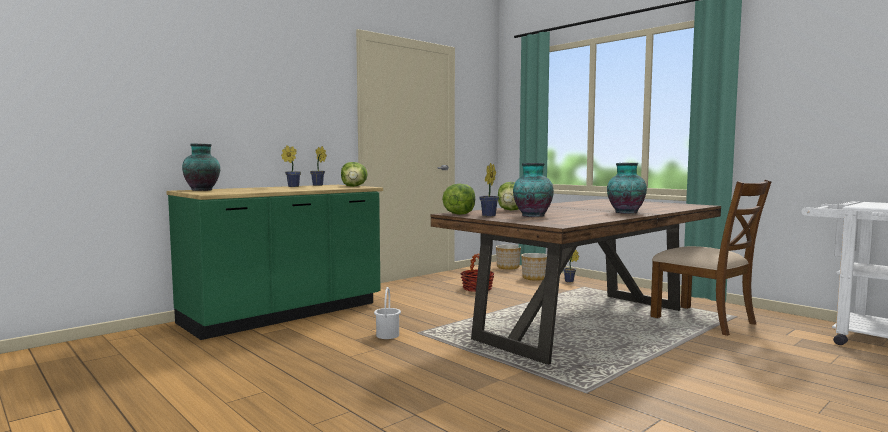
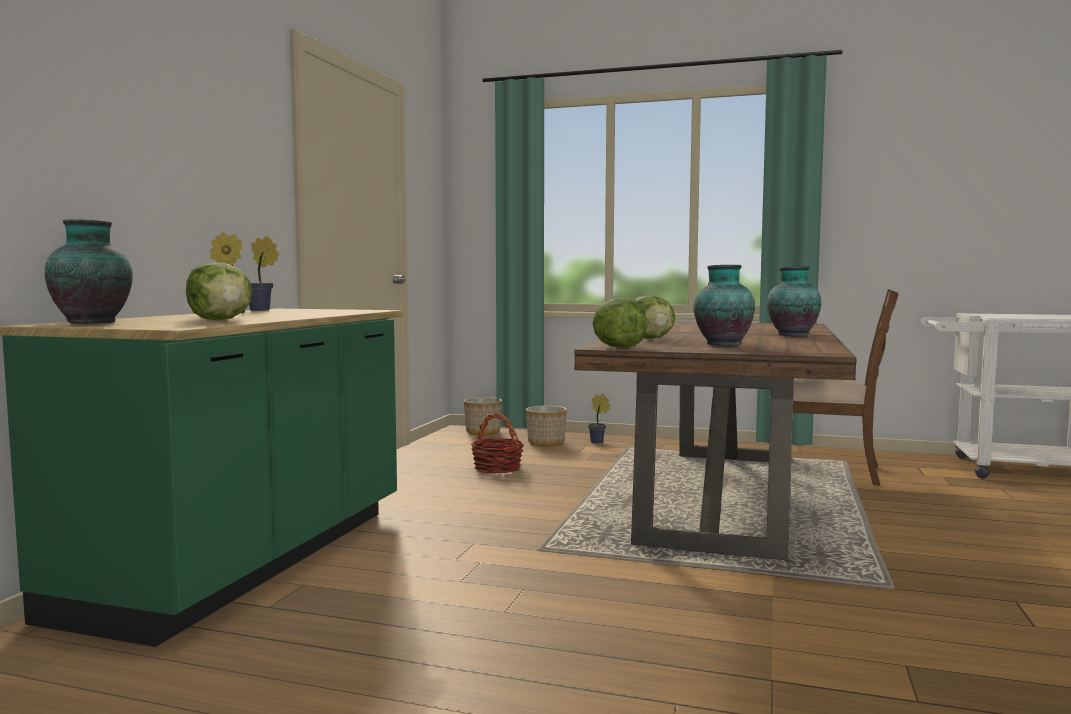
camera: 30 degrees left, 0 degrees up
lettuce [341,162,368,187] -> lettuce moved to [186,262,253,320]
white bucket [374,287,401,339] -> none
potted plant [479,163,499,217] -> none

